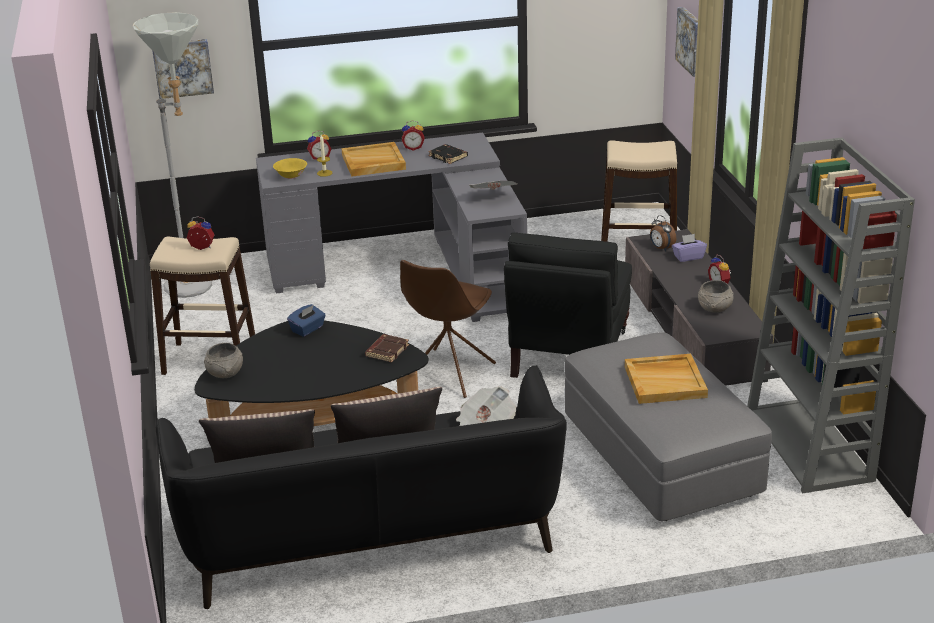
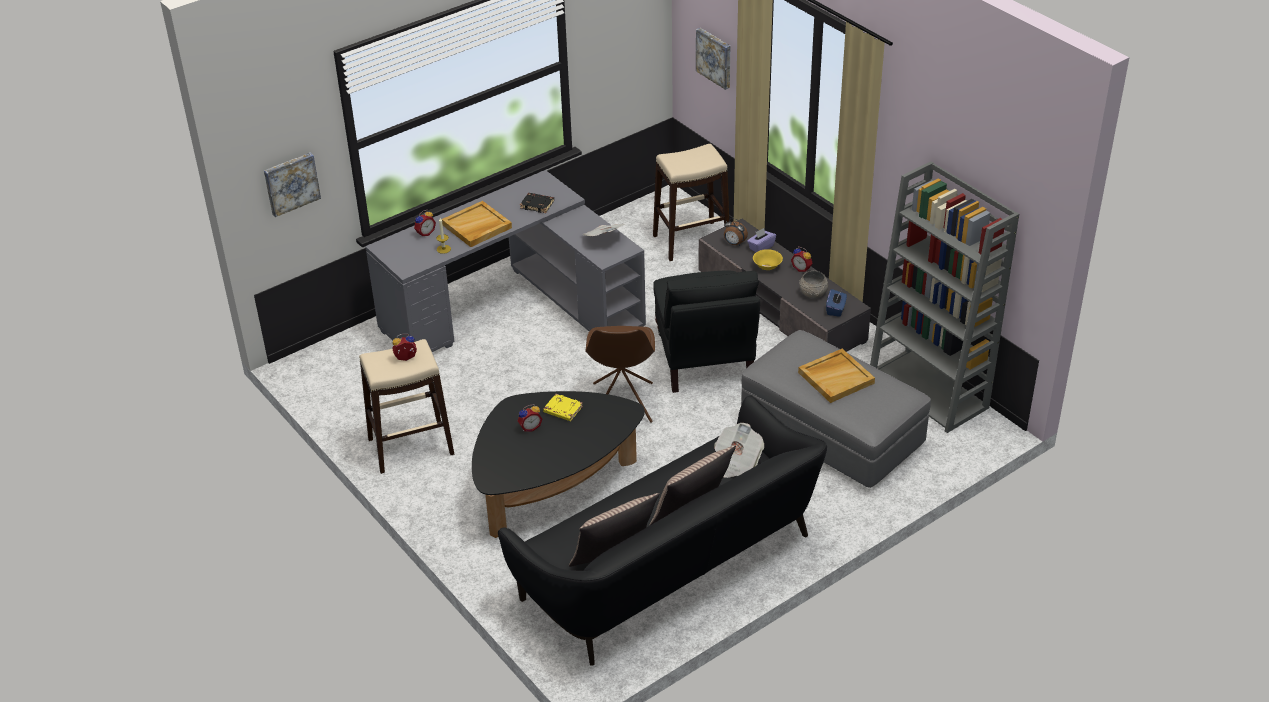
camera: 25 degrees left, 10 degrees up
grey floor lamp [133,12,212,298] -> none
grey bowl [204,343,243,378] -> none
yellow bowl [273,158,307,179] -> yellow bowl moved to [753,249,783,270]
blue tissue box [287,304,326,337] -> blue tissue box moved to [826,289,847,317]
brown book [365,334,409,362] -> none
alarm clock [402,121,424,151] -> alarm clock moved to [517,405,543,431]
none -> yellow book [543,394,583,421]

